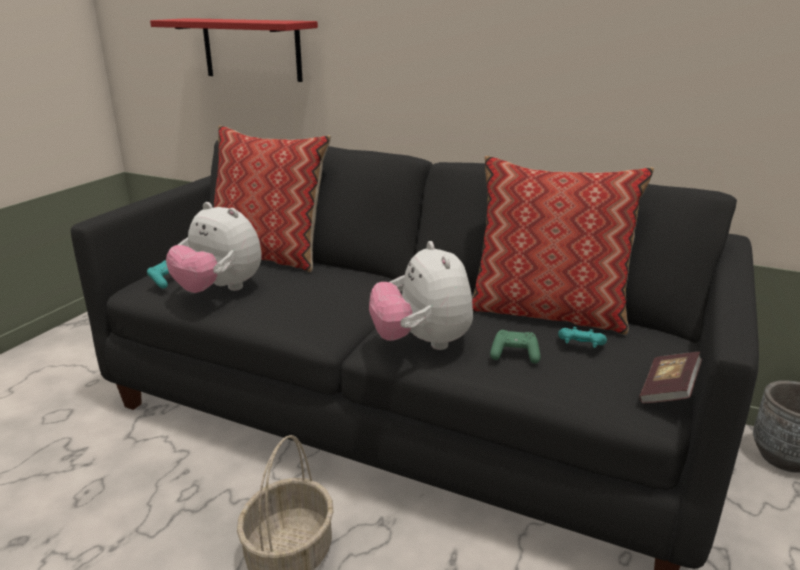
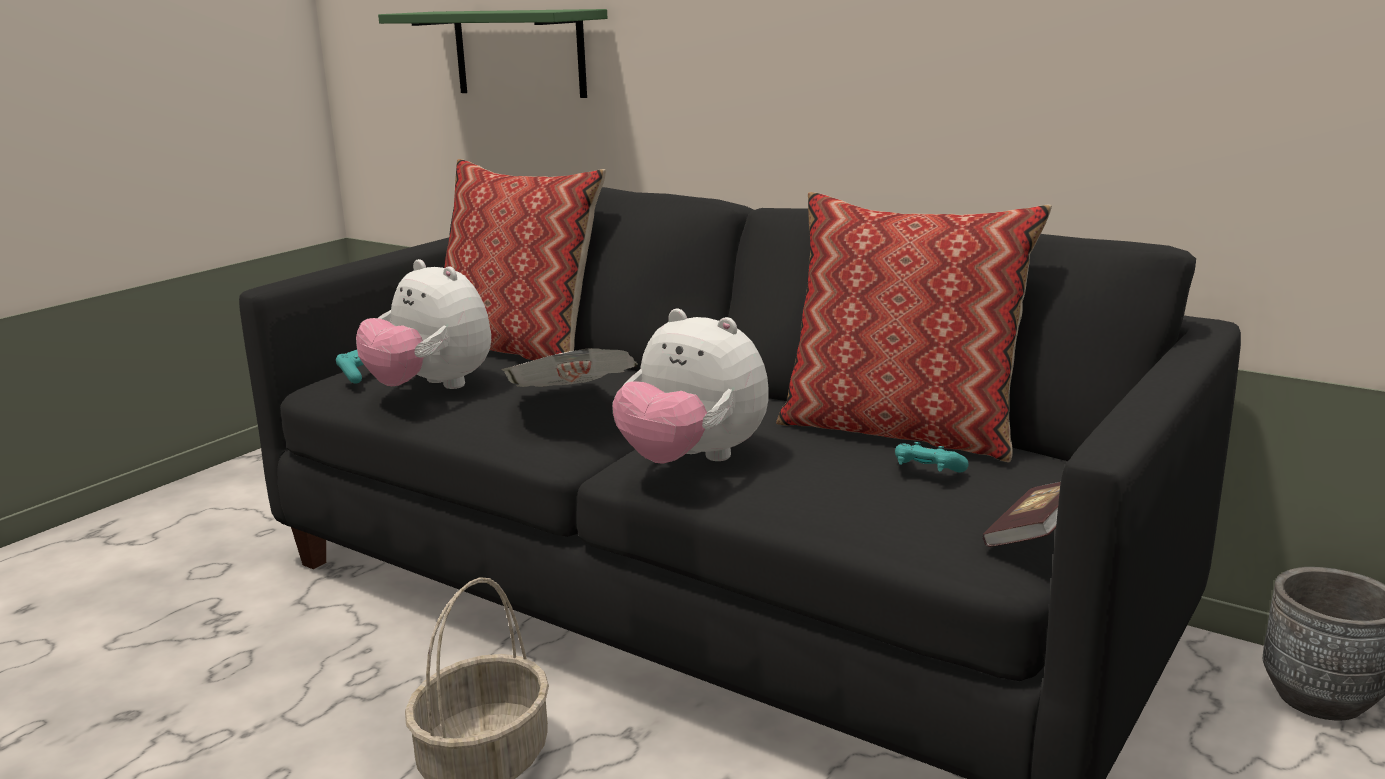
camera: 10 degrees right, 5 degrees down
red shelf [150,18,318,82] -> green shelf [378,9,607,98]
plush toy [369,241,473,350] -> plush toy turned 45 degrees counterclockwise [613,309,769,464]
green game controller [490,330,541,364] -> none
none -> newspaper [501,348,638,387]

